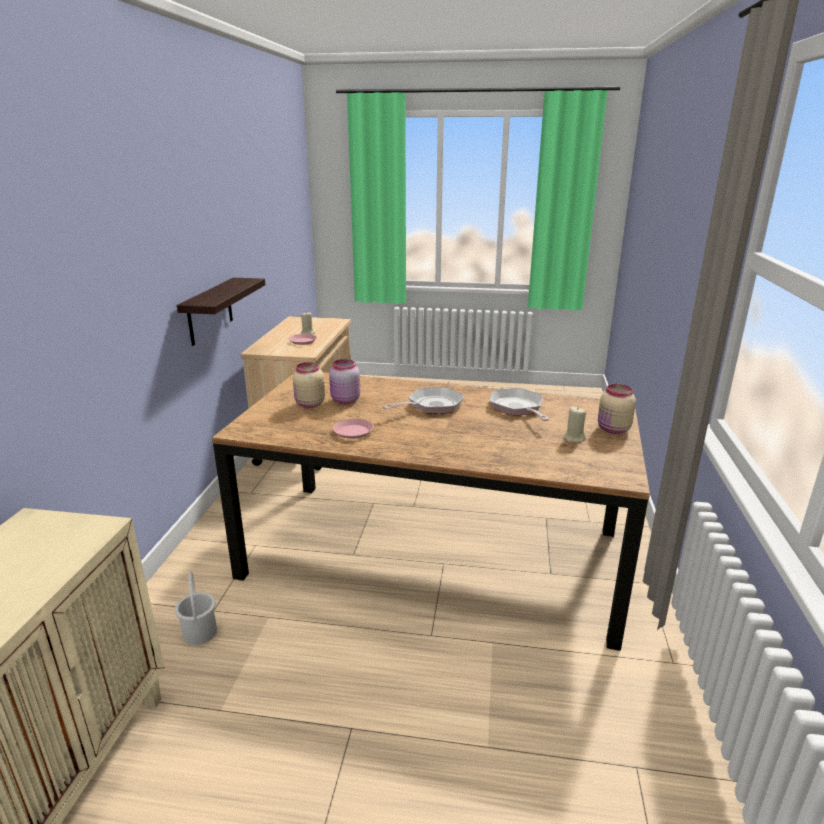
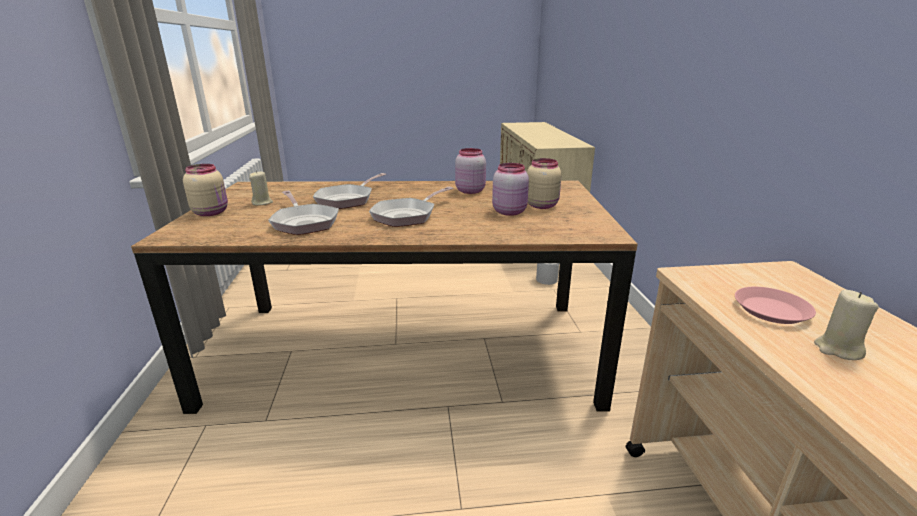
camera: 165 degrees right, 0 degrees up
shelf [177,278,265,346] -> none
pink plate [332,419,373,439] -> pink jar [455,148,486,194]
none -> frying pan [313,173,386,209]

